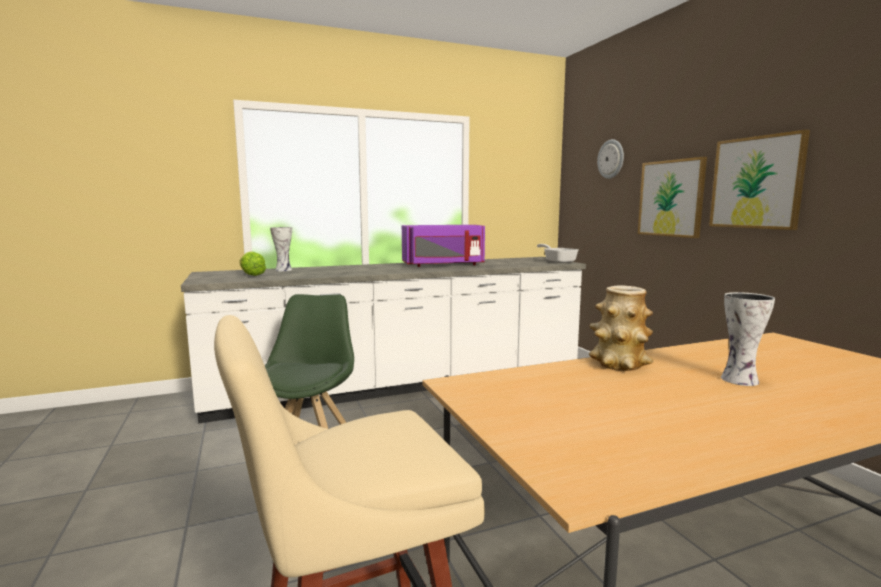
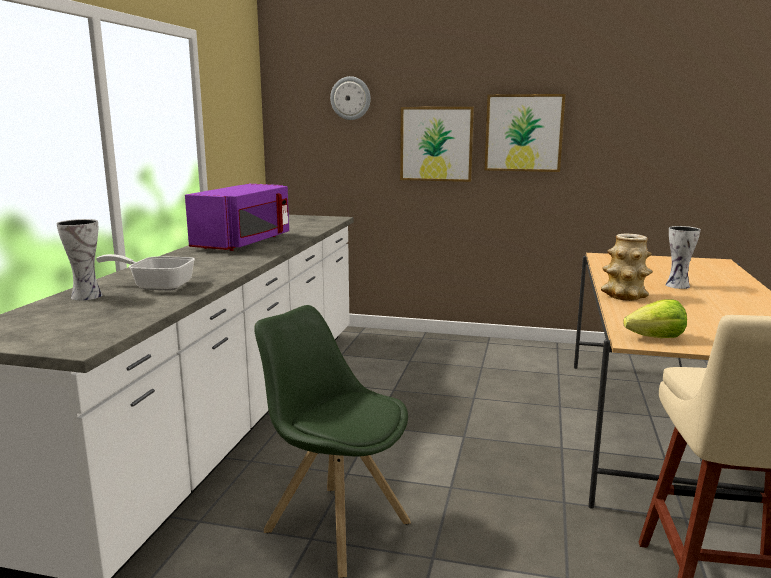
camera: 55 degrees left, 5 degrees up
lettuce [239,251,266,276] -> lettuce moved to [623,299,687,338]
frying pan [537,244,579,263] -> frying pan moved to [96,254,195,290]

